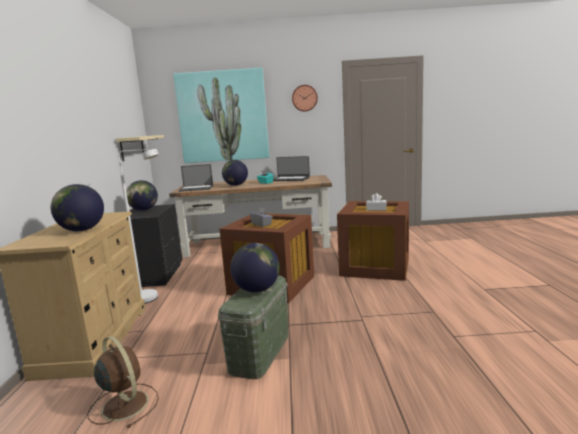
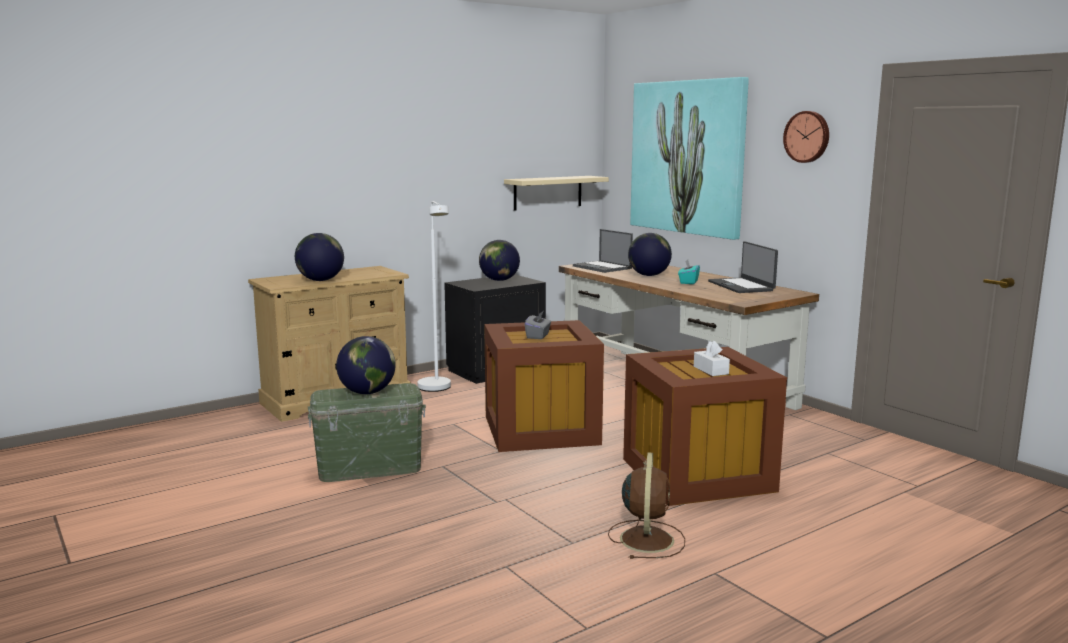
camera: 55 degrees right, 0 degrees up
brown fan [87,336,159,428] -> brown fan moved to [608,453,685,559]

